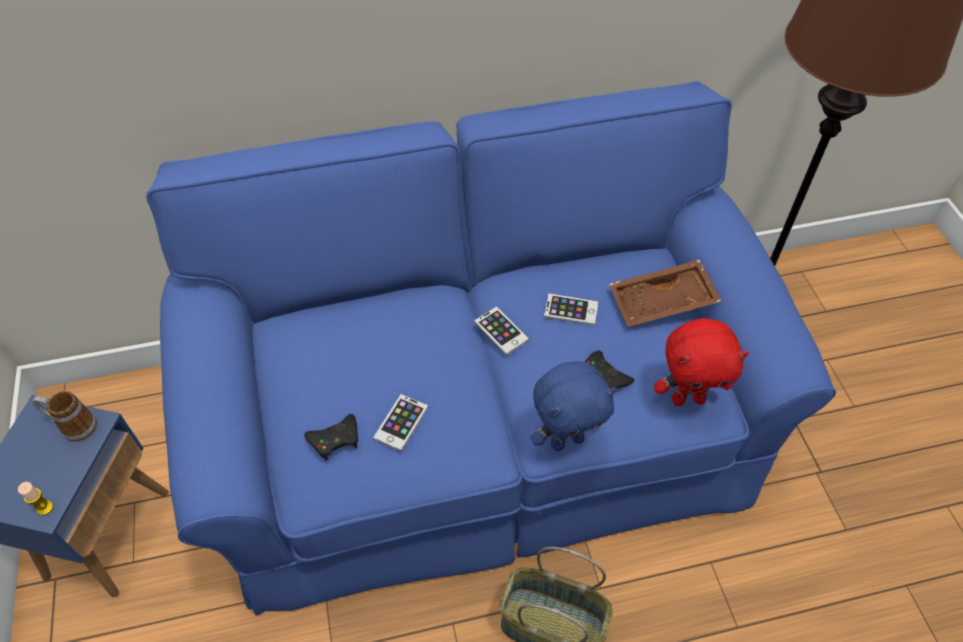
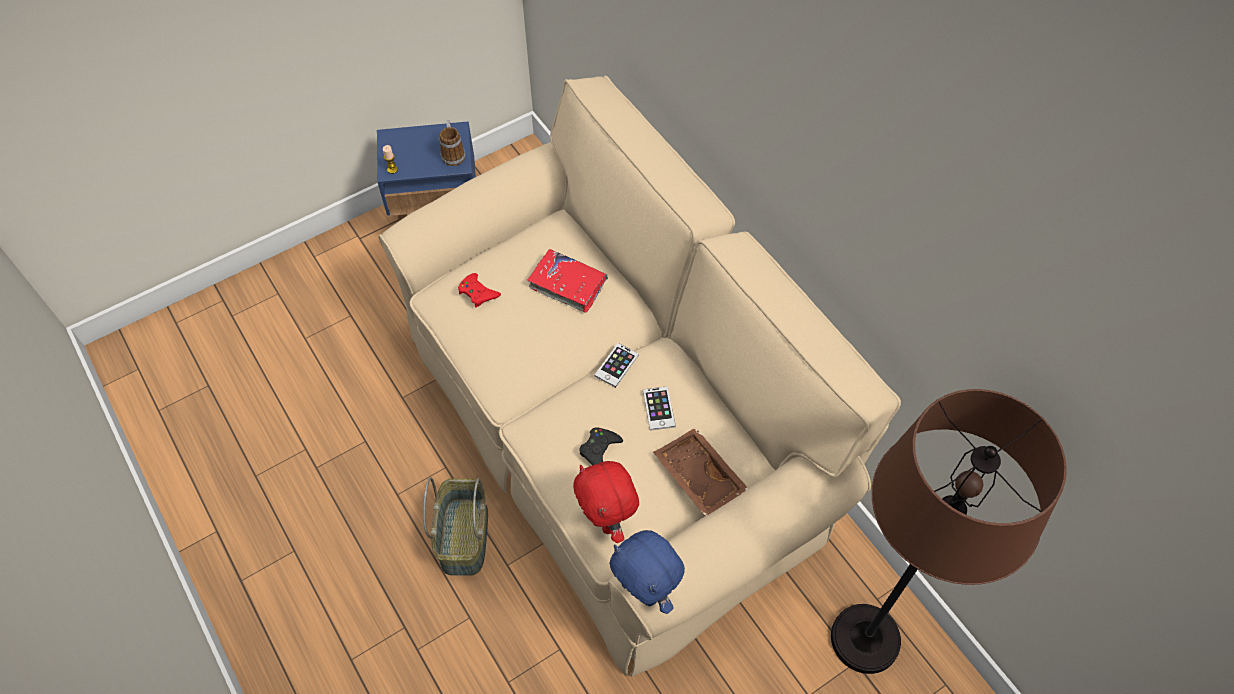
camera: 70 degrees right, 5 degrees up
blue sofa [146,81,836,616] -> beige sofa [378,76,901,677]
black game controller [304,414,358,460] -> red game controller [458,273,501,308]
phone [373,394,428,452] -> none
blue plush toy [531,361,616,451] -> blue plush toy moved to [609,530,685,614]
none -> red book [527,249,608,313]

